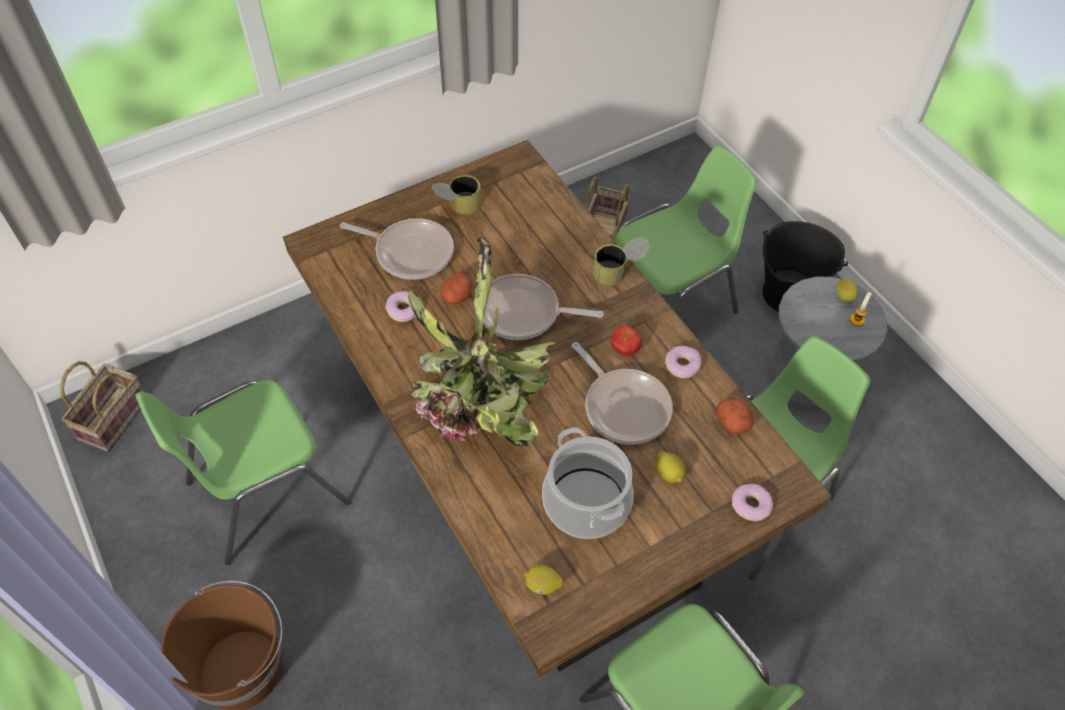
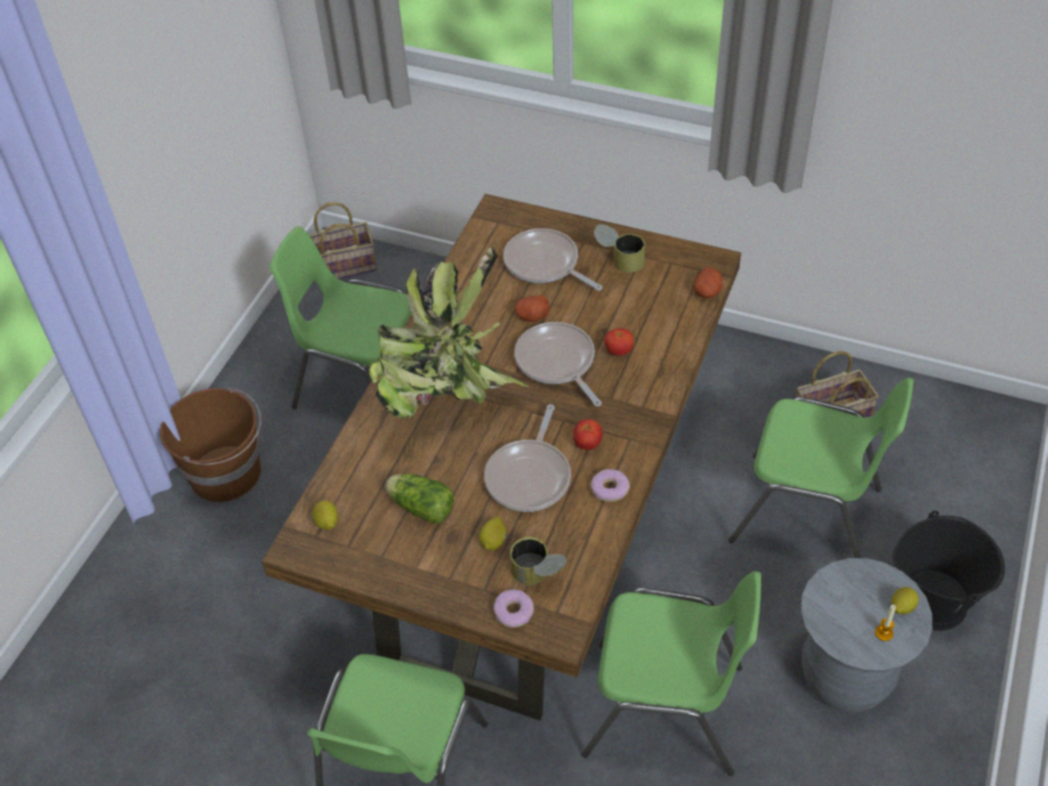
camera: 55 degrees right, 5 degrees down
frying pan [340,218,454,280] -> frying pan turned 150 degrees clockwise [503,228,602,291]
donut [386,291,416,322] -> none
cooking pot [542,427,634,539] -> lettuce [385,474,454,524]
can [593,237,650,286] -> can moved to [510,537,567,585]
potato [716,398,753,435] -> potato moved to [694,268,723,298]
none -> tomato [605,328,634,356]

